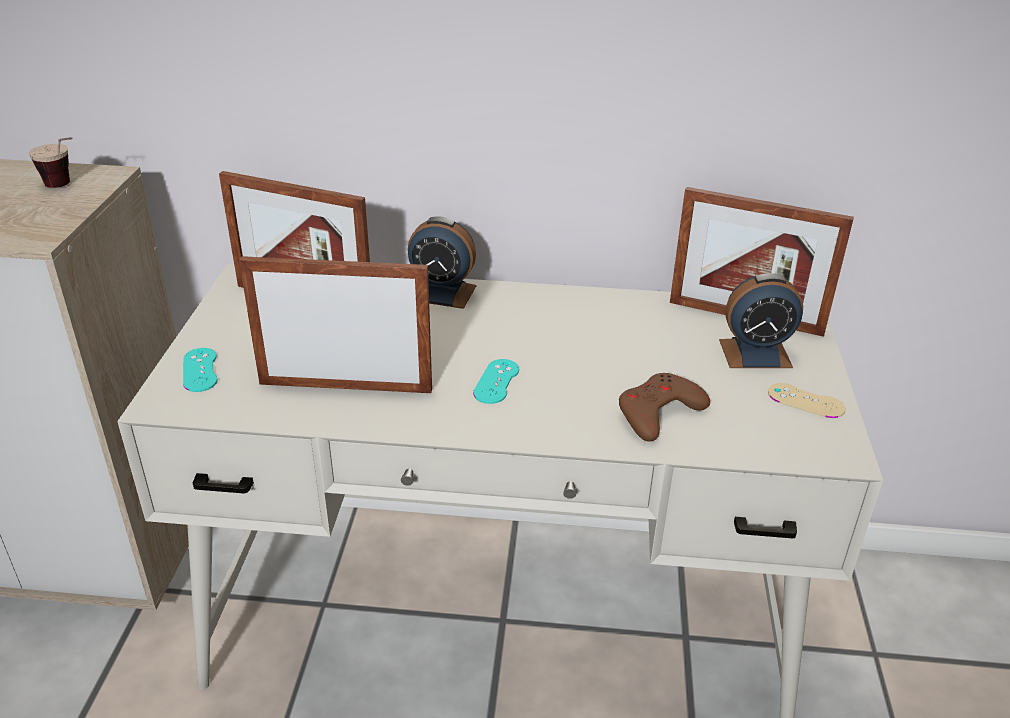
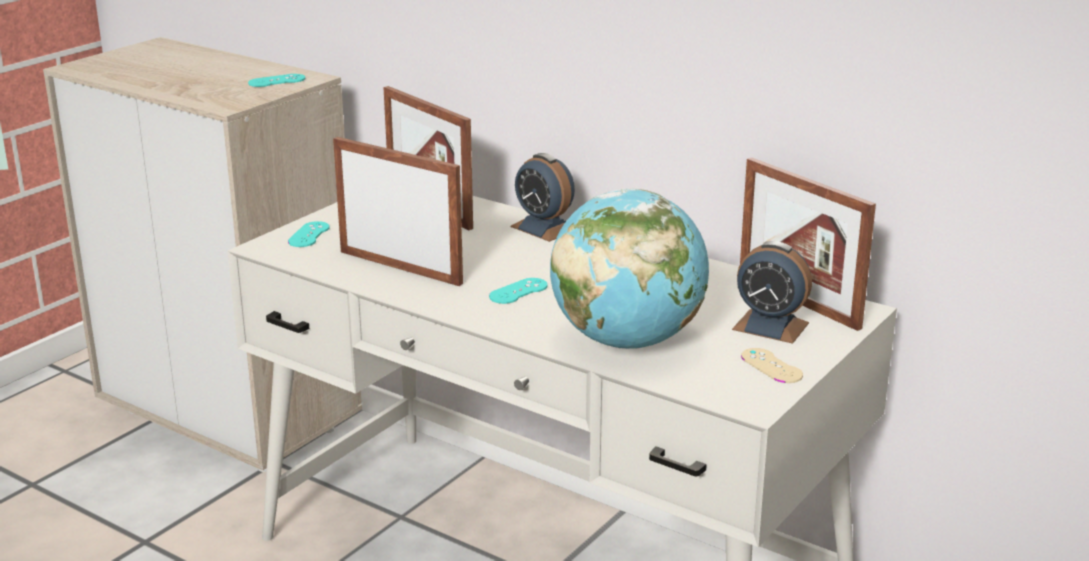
camera: 30 degrees right, 10 degrees down
cup [29,137,73,188] -> turquoise game controller [248,74,305,87]
brown game controller [619,373,710,442] -> globe [550,189,709,349]

